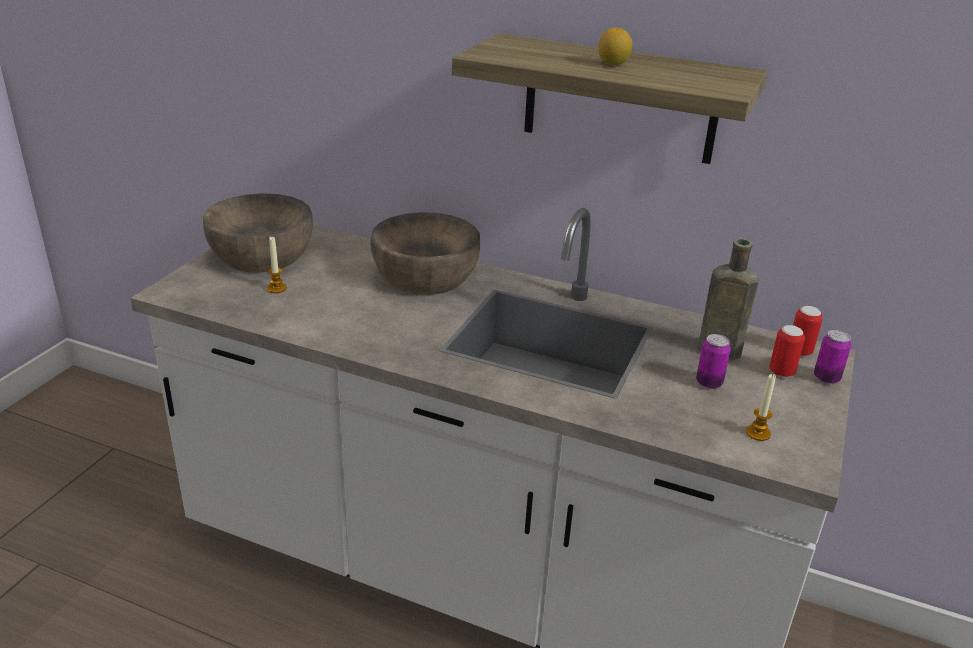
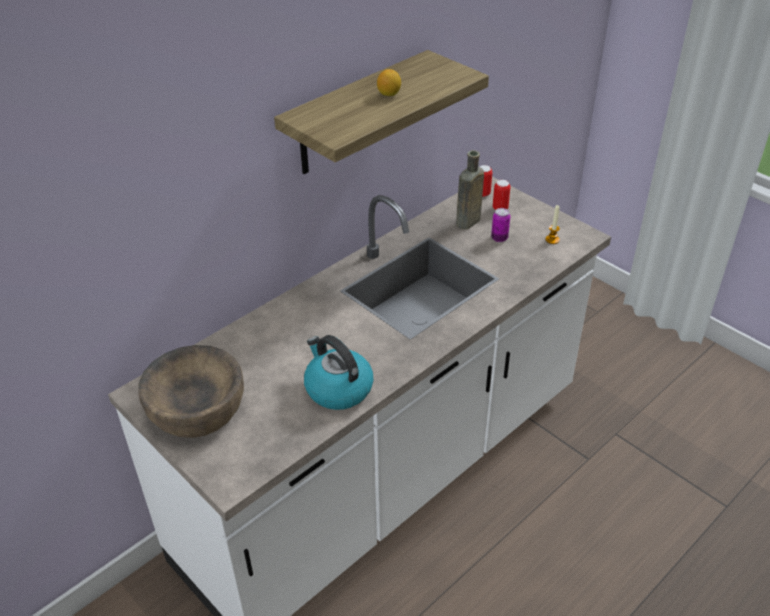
camera: 65 degrees left, 10 degrees up
candle [267,237,287,293] -> none
brown bowl [370,212,480,295] -> none
can [814,330,851,384] -> none
none -> kettle [304,335,373,410]

